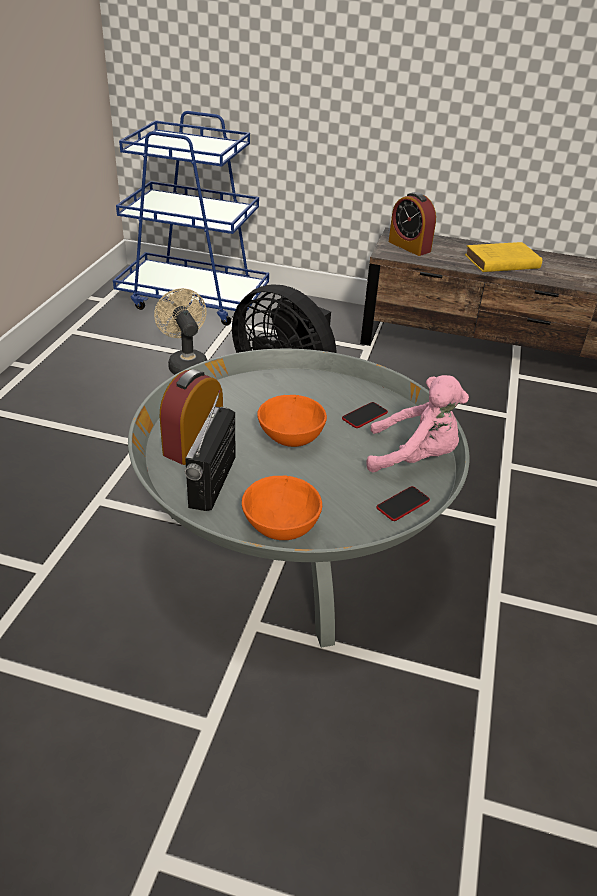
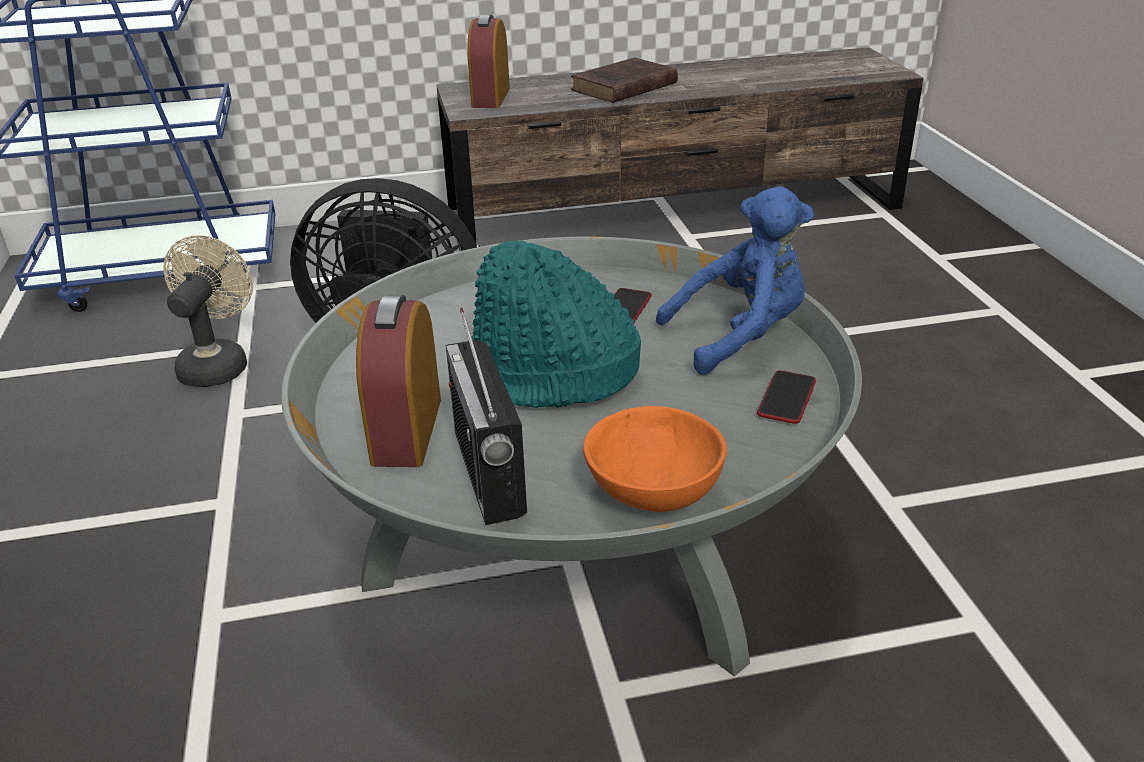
camera: 25 degrees left, 5 degrees down
beige fan [154,288,207,375] -> beige fan turned 60 degrees clockwise [163,235,253,387]
orange bowl [257,395,327,447] -> turquoise hat [468,240,641,408]
pink plush toy [366,375,469,473] -> blue plush toy [656,186,814,375]
alarm clock [389,192,436,256] -> alarm clock turned 75 degrees clockwise [467,14,510,108]
yellow book [465,242,542,272] -> brown book [571,58,678,103]

